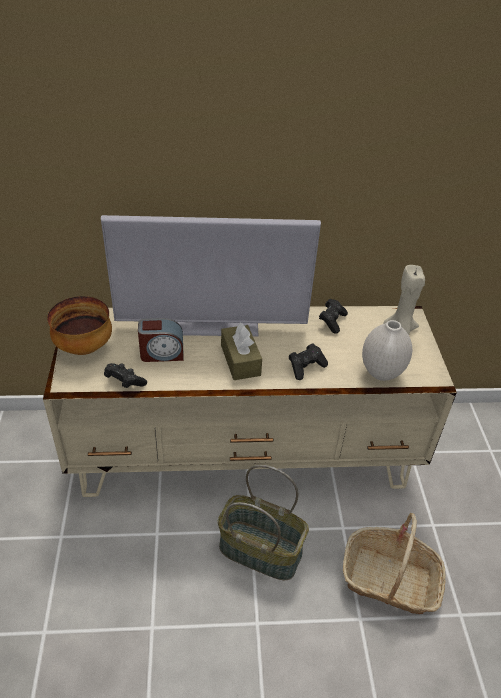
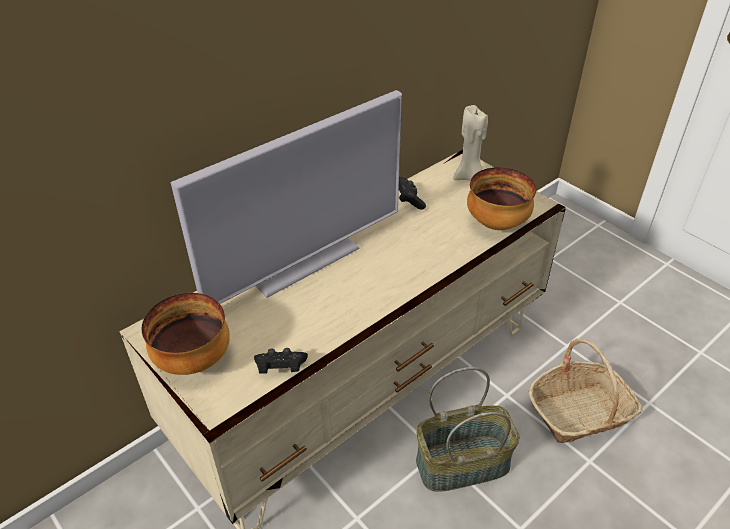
camera: 35 degrees left, 0 degrees up
alarm clock [138,318,184,362] -> none
brown tissue box [221,323,262,380] -> none
black game controller [289,343,328,380] -> none
white vase [362,320,412,381] -> bowl [467,167,536,230]

